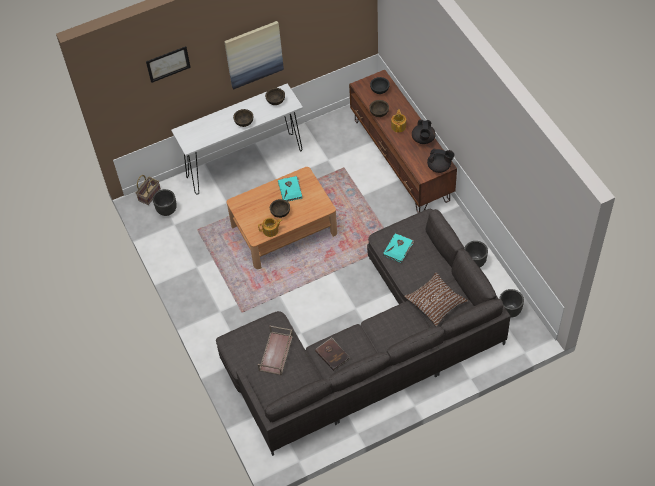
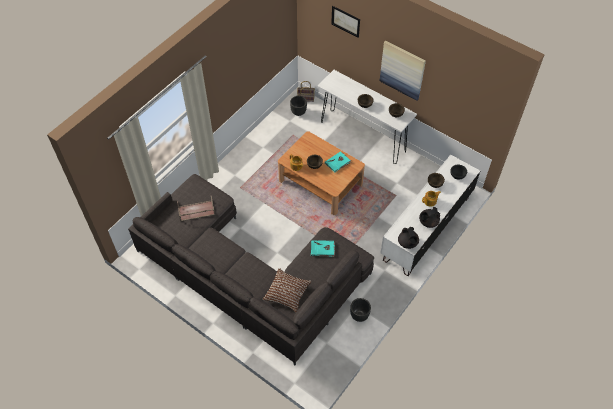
camera: 60 degrees right, 0 degrees up
brown book [315,337,350,371] -> none
brown tv stand [349,70,457,213] -> white tv stand [380,155,480,276]
black planter [499,289,524,318] -> none

